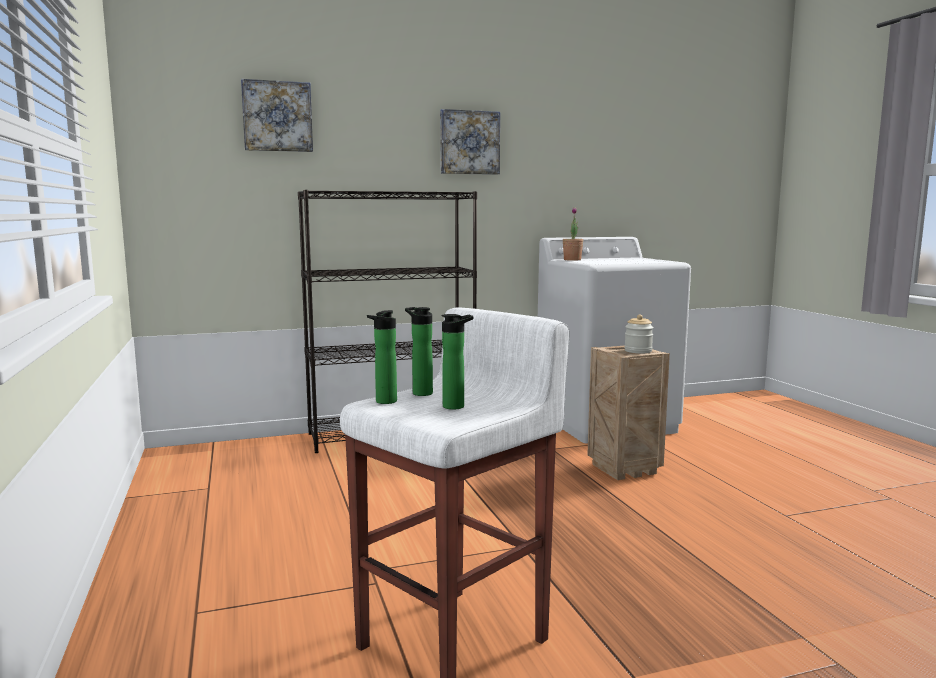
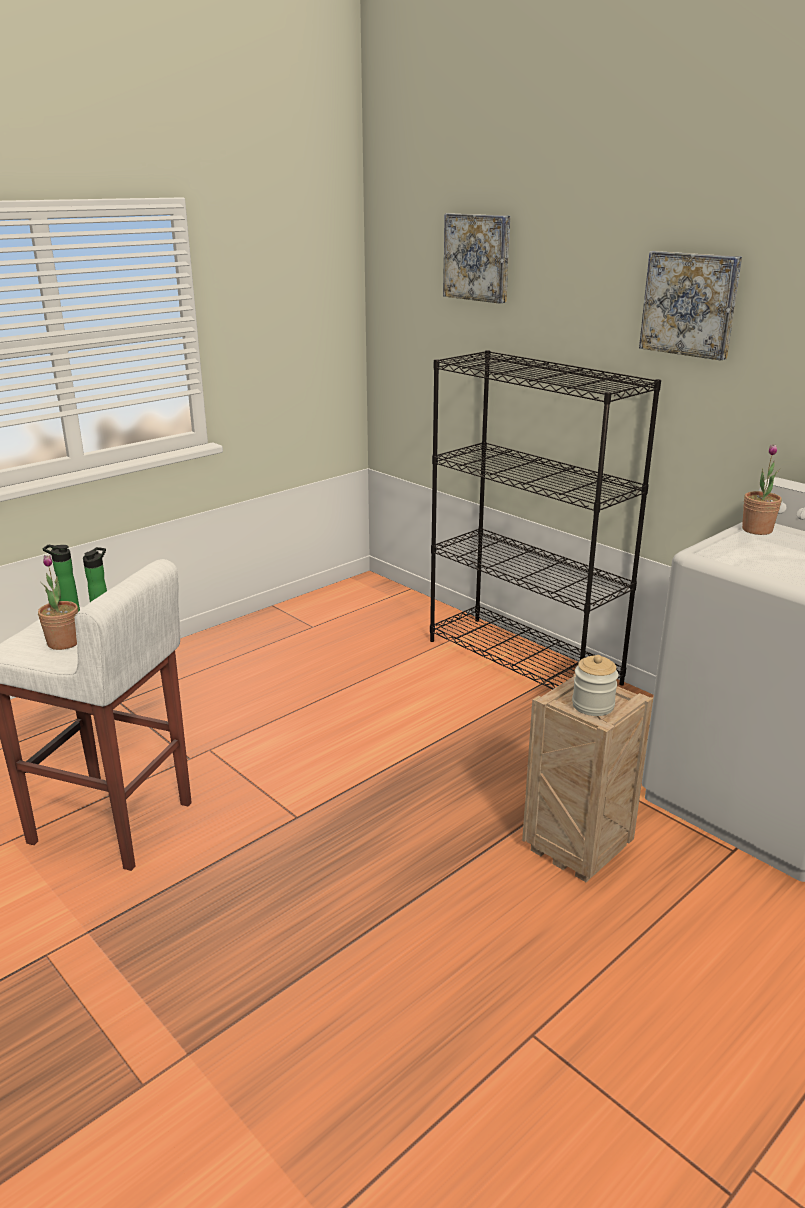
camera: 65 degrees right, 15 degrees up
bottle [442,314,474,410] -> potted plant [38,555,78,650]

